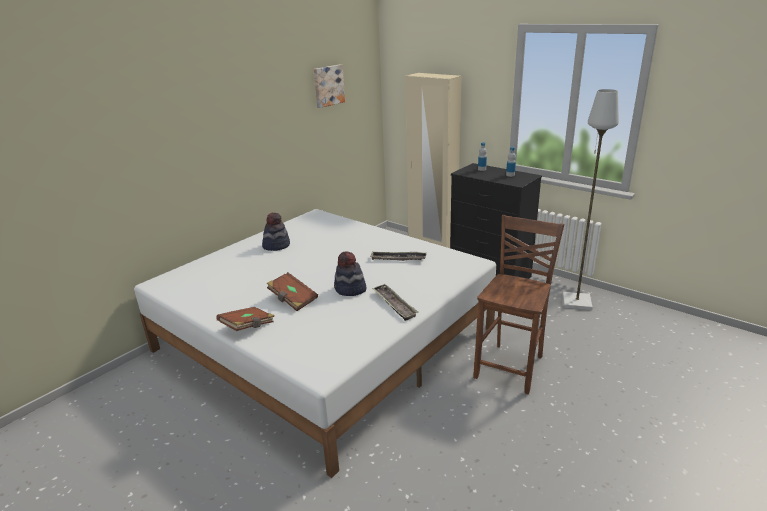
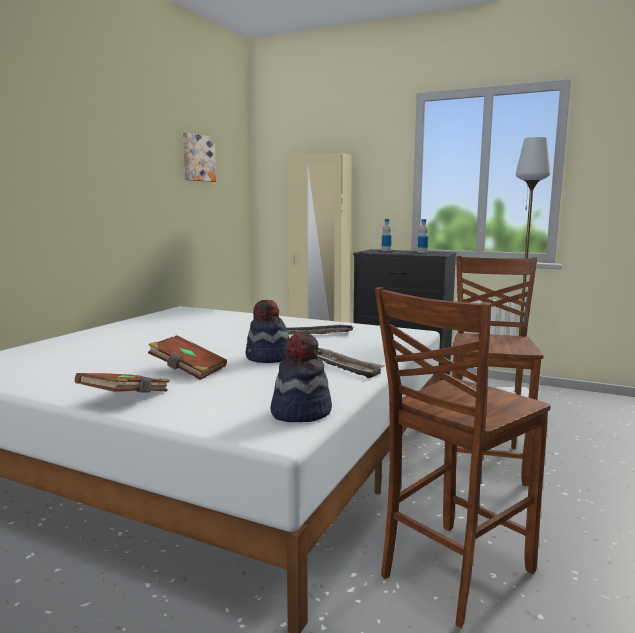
camera: 15 degrees left, 15 degrees down
hat [262,213,290,251] -> hat moved to [270,333,332,422]
none -> brown chair [375,287,551,628]

